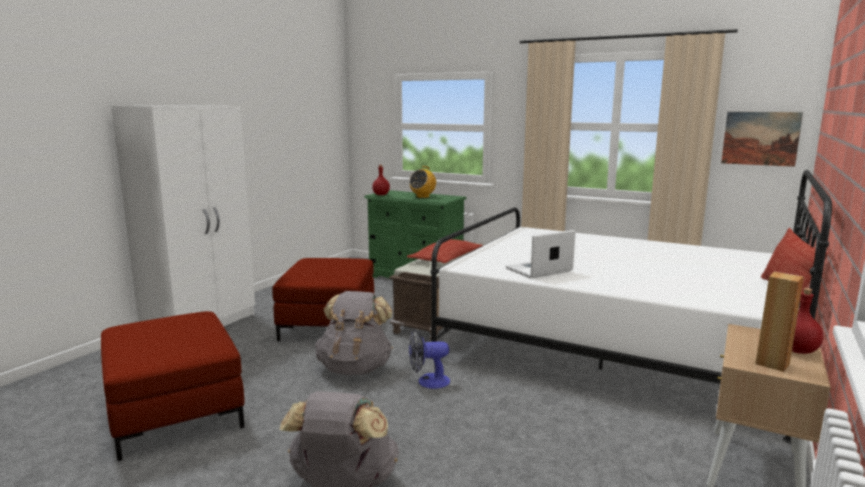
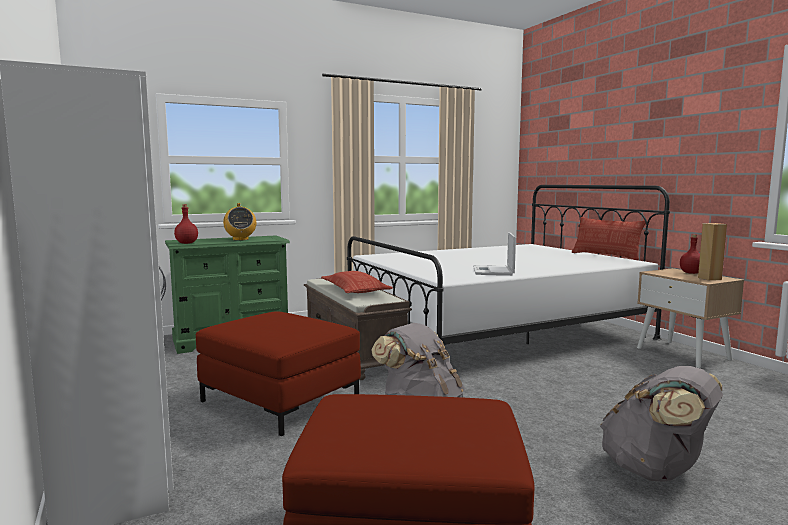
camera: 55 degrees left, 5 degrees down
fan [409,329,450,389] -> none
picture [721,112,803,167] -> none

